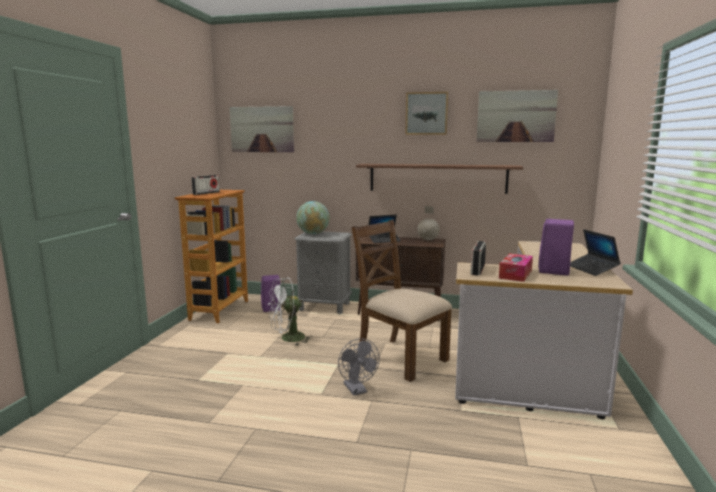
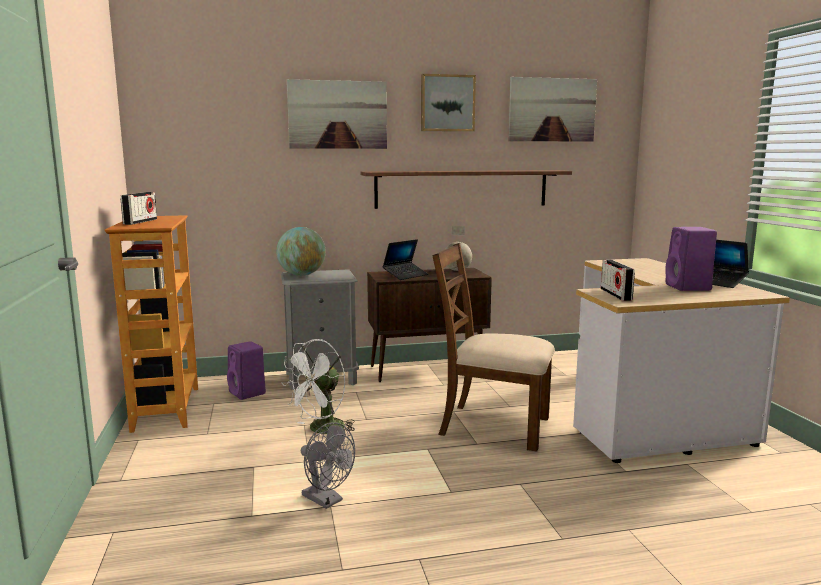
camera: 25 degrees left, 0 degrees up
picture [230,106,294,152] -> picture moved to [287,79,387,149]
grey fan [338,338,380,396] -> grey fan moved to [301,422,355,509]
tissue box [499,254,533,282] -> none

